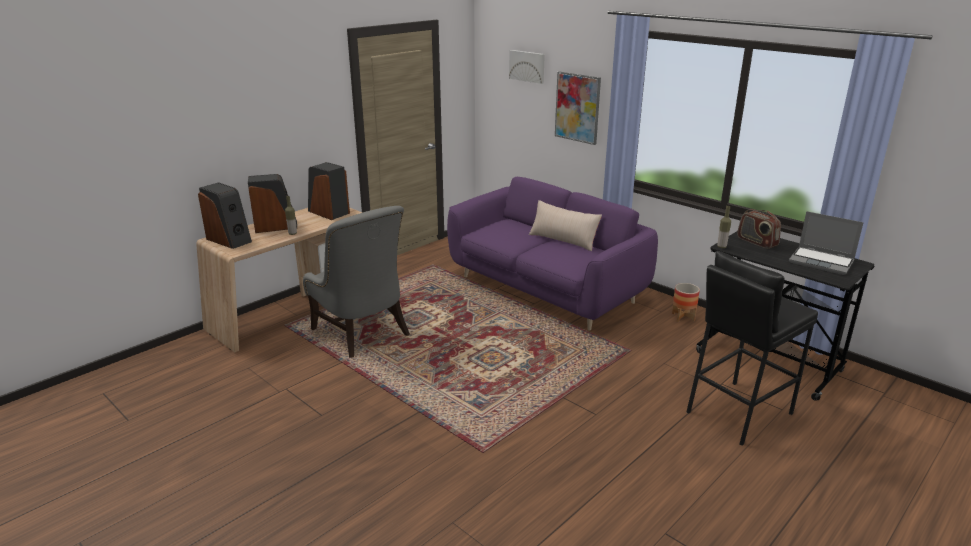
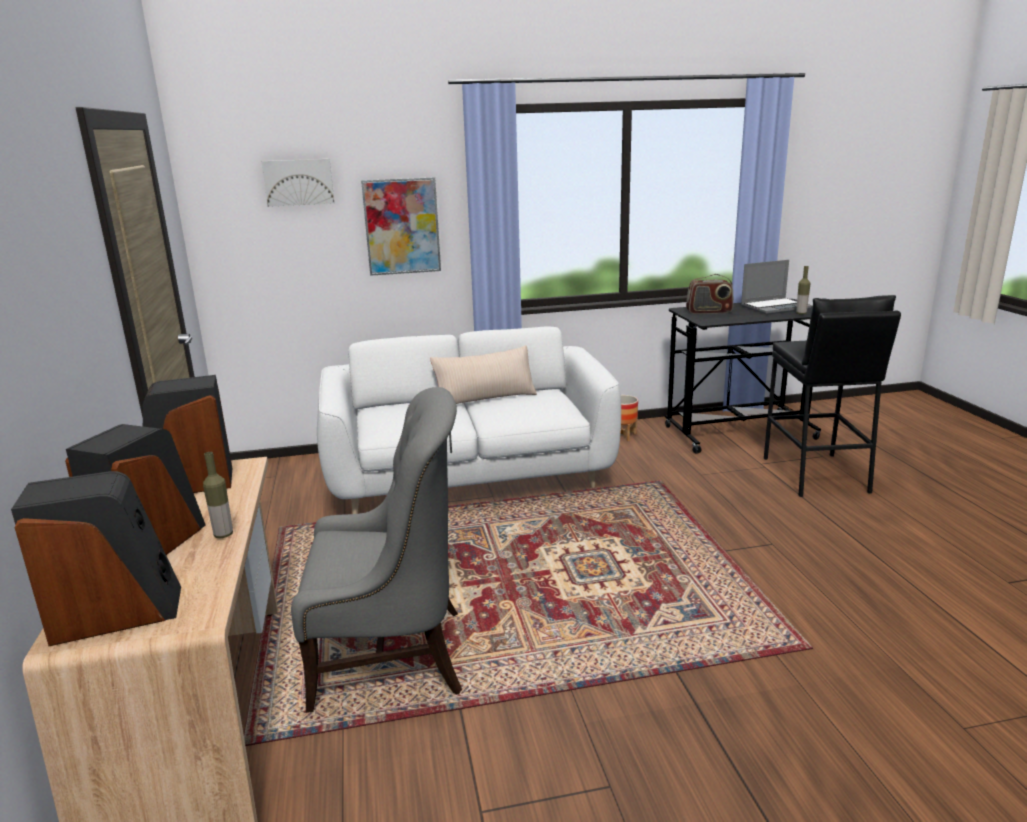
camera: 55 degrees left, 5 degrees down
purple sofa [447,177,658,331] -> white sofa [317,326,621,514]
bottle [717,206,731,248] -> bottle moved to [796,266,810,315]

